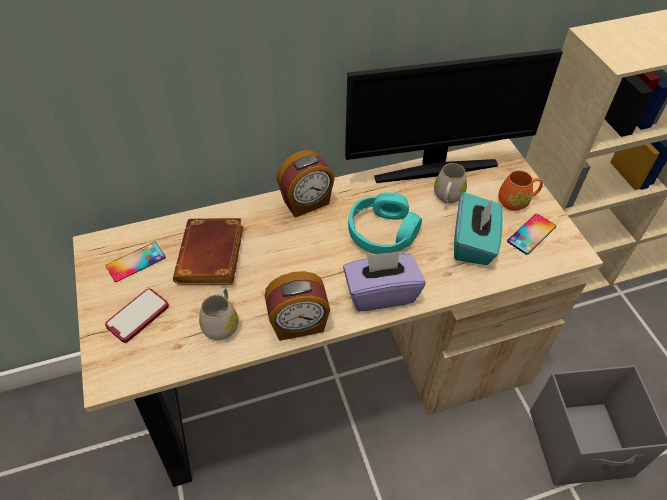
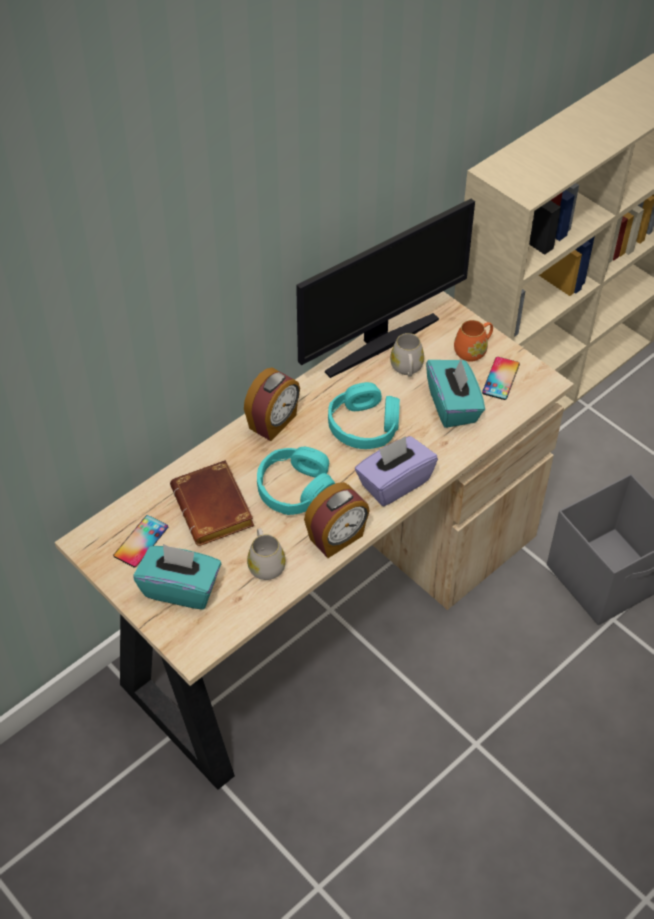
camera: 25 degrees left, 0 degrees up
phone [105,288,169,343] -> turquoise tissue box [133,544,221,610]
none -> turquoise headphones [257,447,335,515]

